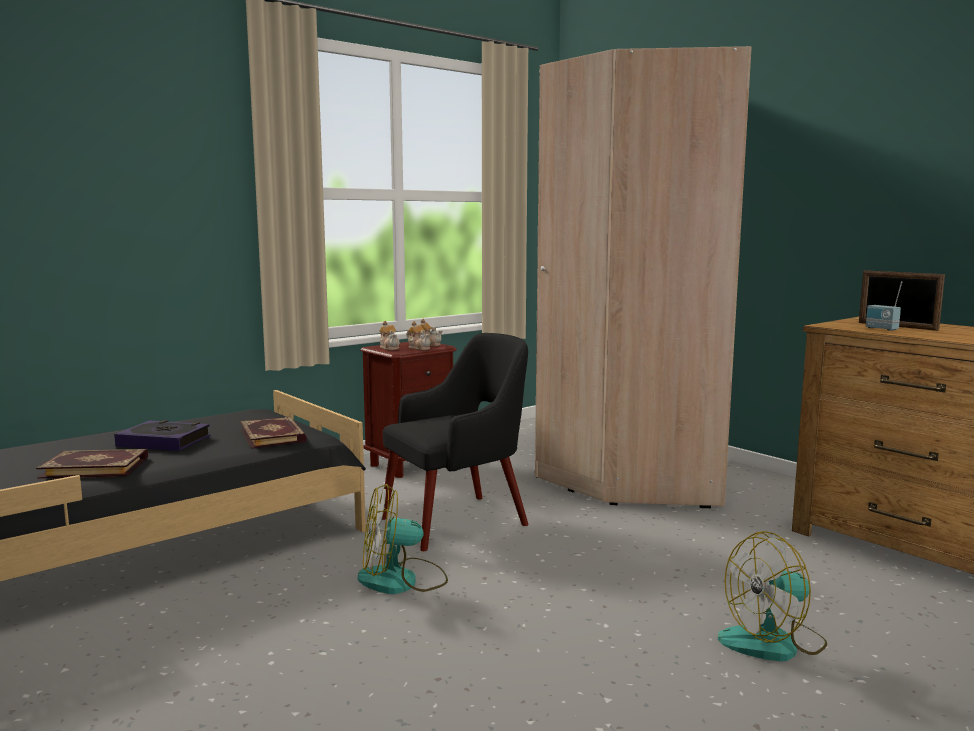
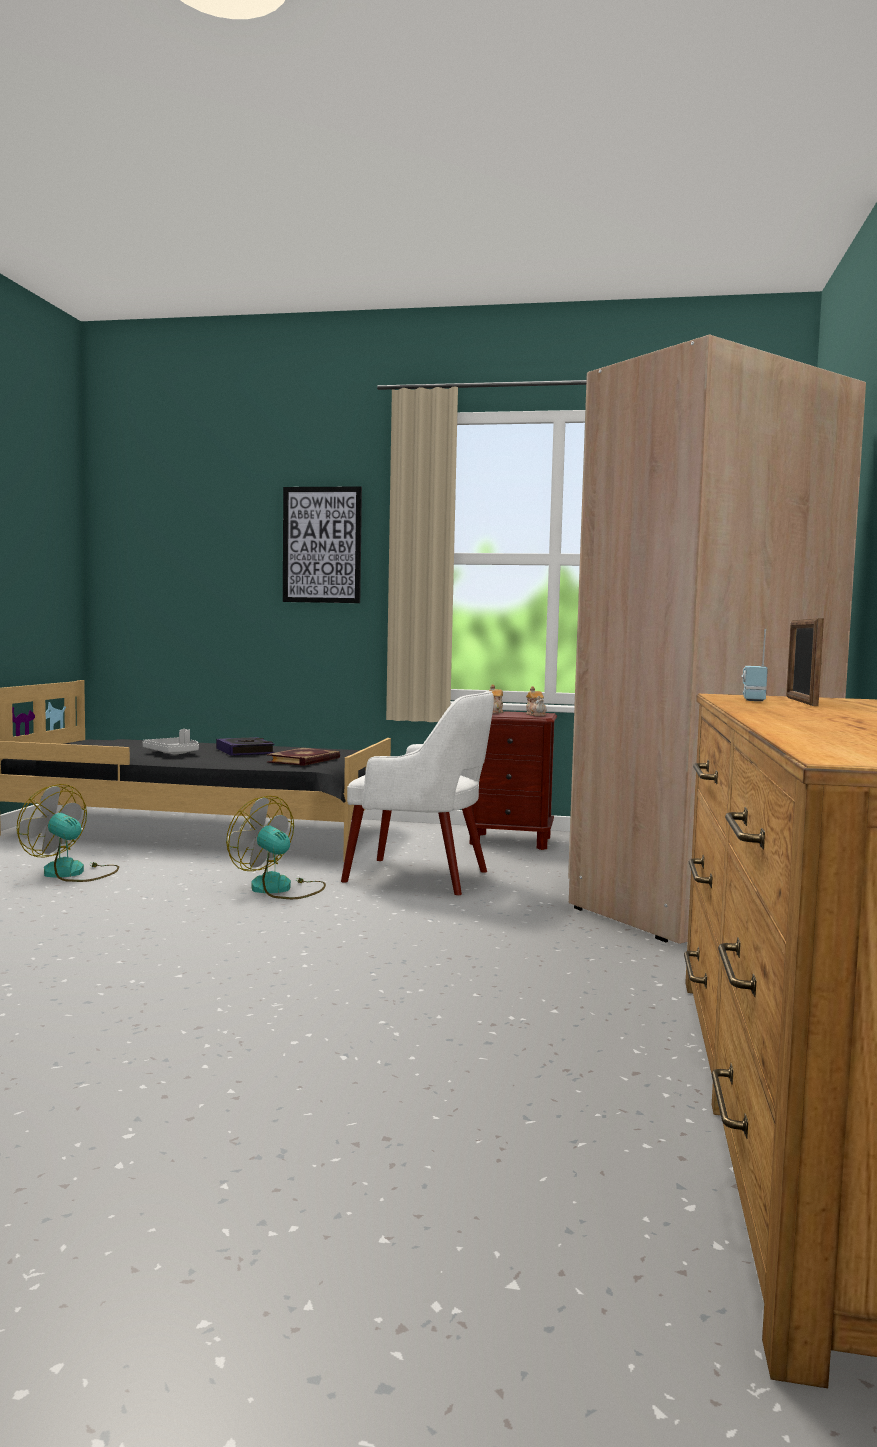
camera: 50 degrees right, 5 degrees down
book [36,449,148,479] -> grey tray [143,729,199,754]
black armchair [382,333,529,551] -> white armchair [341,691,494,895]
teapot [406,321,431,350] -> none
fan [718,531,827,661] -> fan moved to [17,784,119,882]
none -> picture [283,486,362,603]

